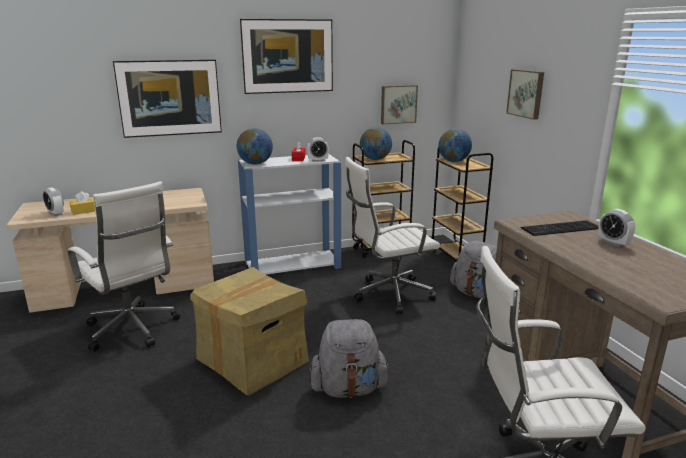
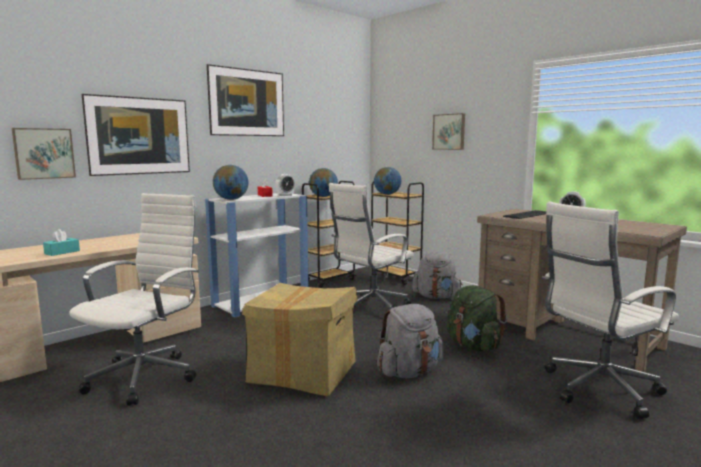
camera: 25 degrees left, 10 degrees down
alarm clock [43,187,64,216] -> none
white office chair [68,181,180,351] -> white office chair turned 90 degrees counterclockwise [69,193,199,406]
yellow tissue box [70,191,95,215] -> turquoise tissue box [43,229,80,256]
picture [381,85,418,124] -> picture moved to [12,128,76,180]
none -> green backpack [447,285,507,352]

